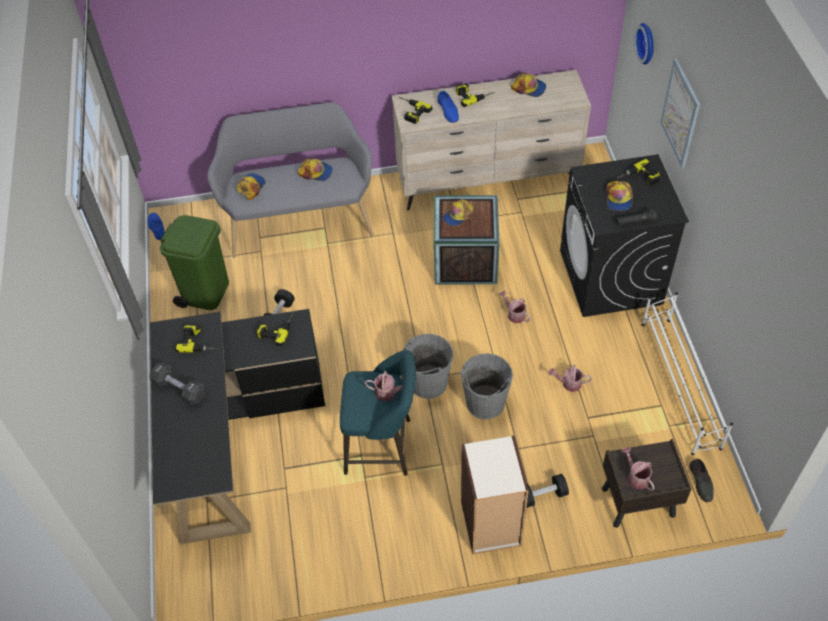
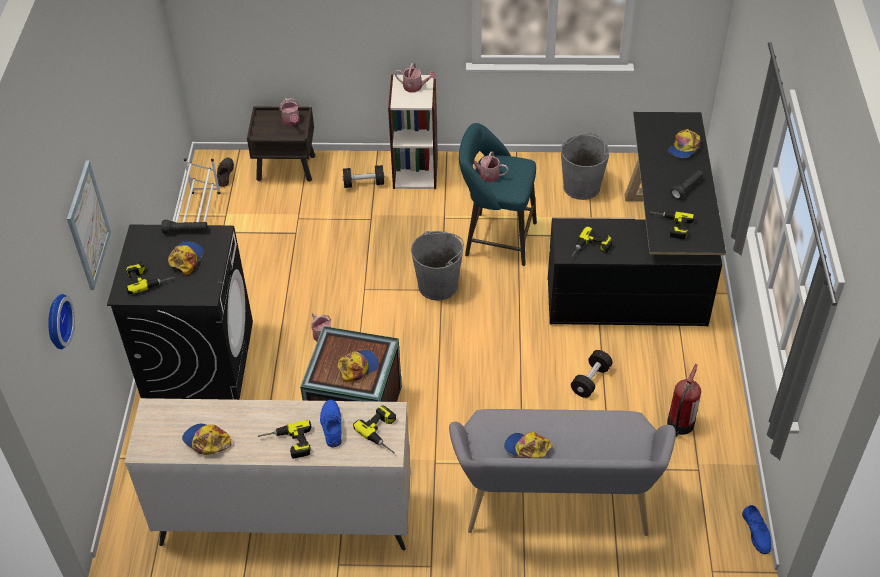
camera: 170 degrees left, 5 degrees down
black dumbbell [149,362,205,405] -> black flashlight [671,170,704,199]
green trash can [160,215,229,310] -> fire extinguisher [667,364,701,437]
cap [236,173,266,200] -> cap moved to [668,129,700,158]
grey bucket [461,353,513,419] -> grey bucket moved to [561,133,610,200]
watering can [548,364,592,392] -> watering can moved to [395,63,436,92]

